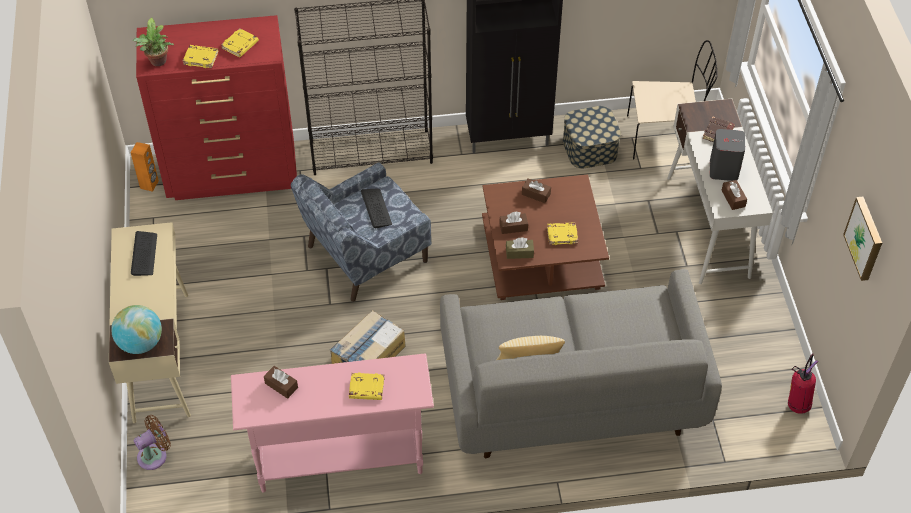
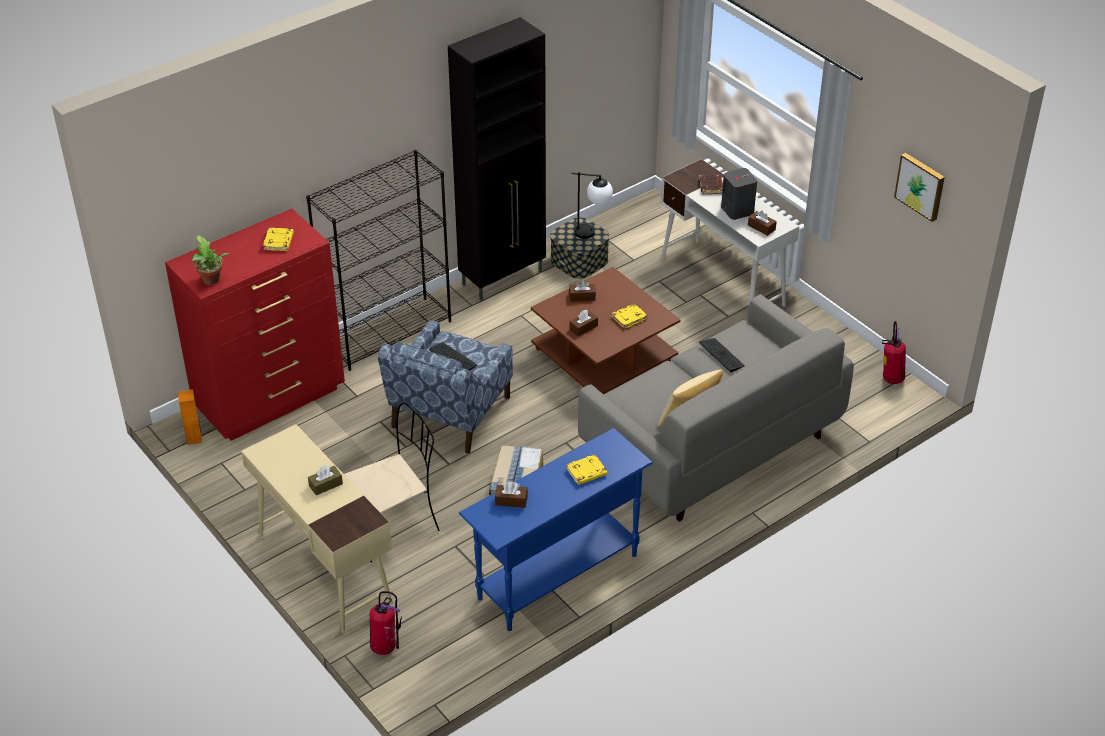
camera: 30 degrees left, 10 degrees down
globe [111,305,162,354] -> none
keyboard [131,231,157,276] -> keyboard moved to [699,338,745,372]
brown fan [134,415,171,470] -> fire extinguisher [370,591,402,655]
yellow book [183,45,218,68] -> none
pink console table [231,353,434,493] -> blue console table [459,428,653,631]
brown tissue box [506,237,534,259] -> brown tissue box moved to [308,465,343,495]
beige chair [627,40,717,160] -> beige chair moved to [344,402,440,562]
none -> table lamp [571,172,613,239]

